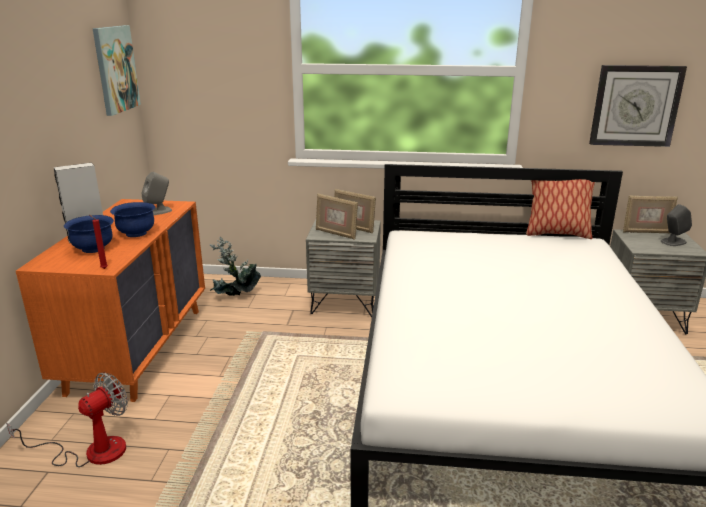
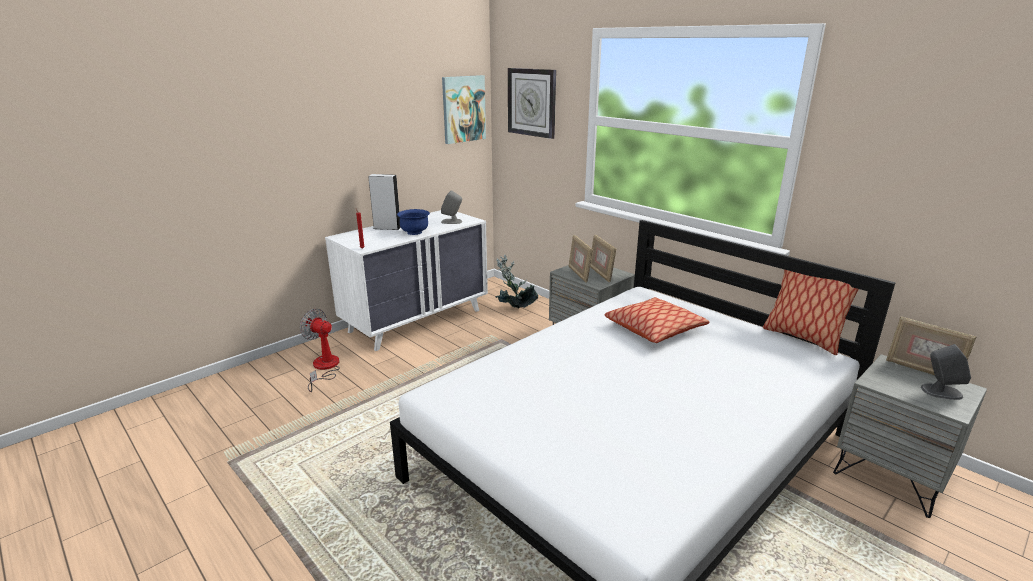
camera: 40 degrees right, 0 degrees up
fan [6,373,128,467] -> fan turned 135 degrees counterclockwise [300,309,340,392]
orange dresser [16,199,205,402] -> white dresser [325,210,488,351]
blue bowl [64,215,114,253] -> none
wall clock [589,65,687,147] -> wall clock moved to [508,68,556,139]
none -> pillow [605,297,709,343]

